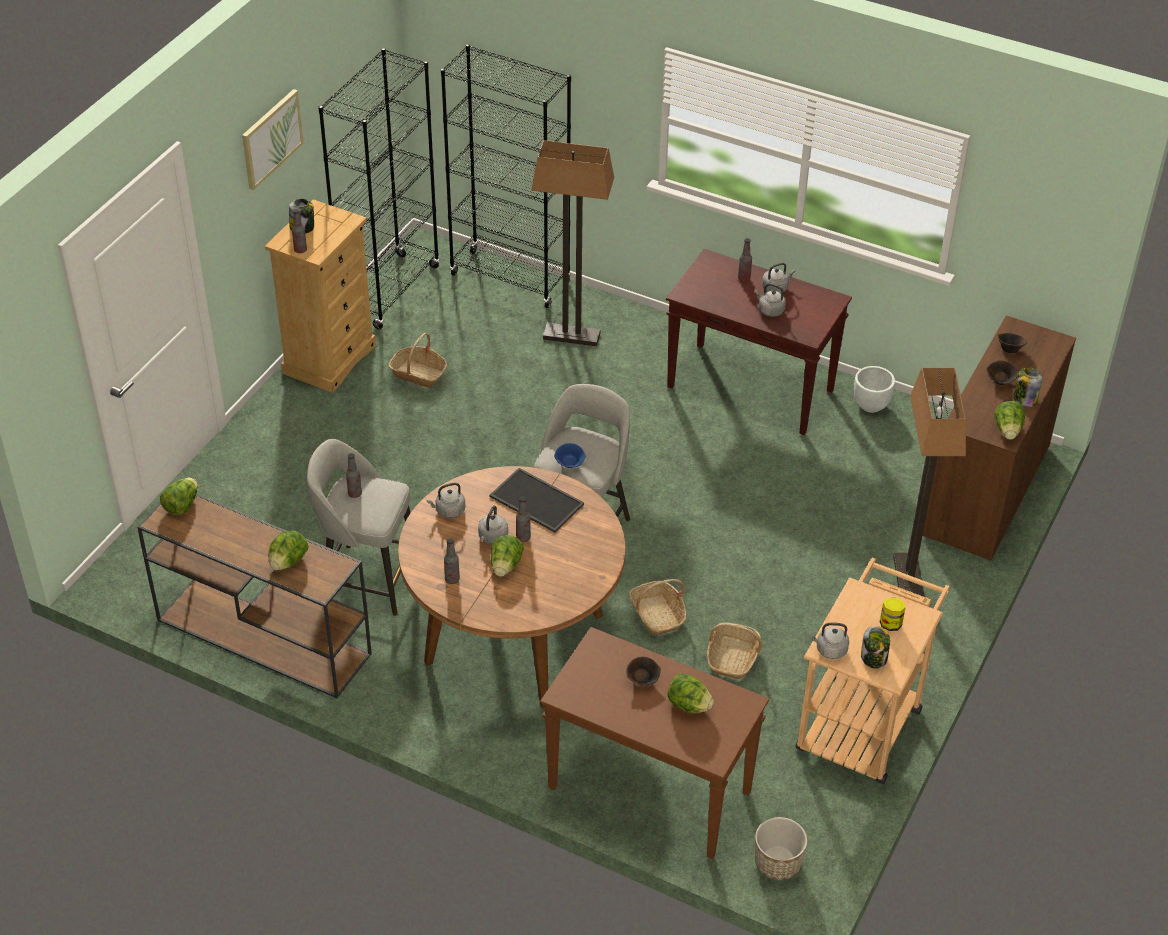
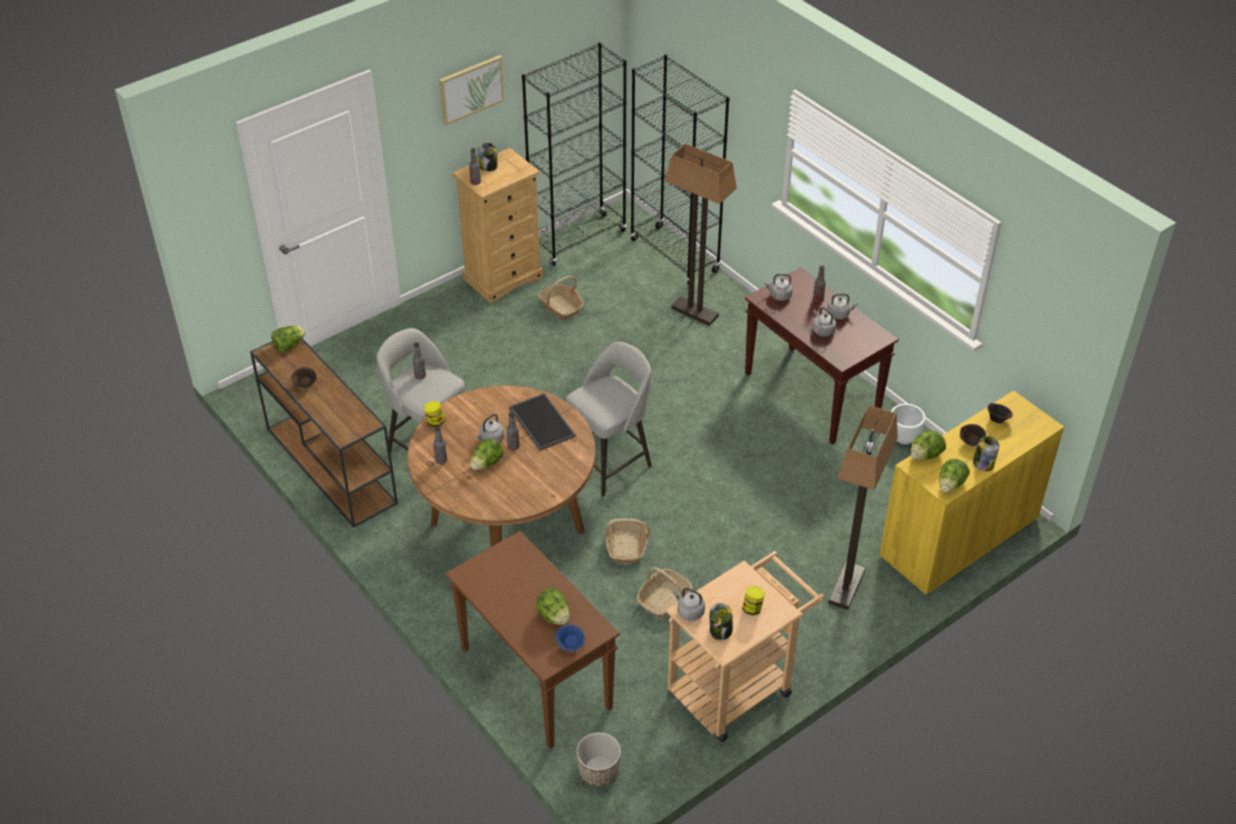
camera: 25 degrees right, 0 degrees up
lettuce [268,530,309,570] -> lettuce moved to [911,431,946,460]
grey kettle [427,483,465,518] -> grey kettle moved to [764,274,793,301]
blue bowl [554,443,586,468] -> blue bowl moved to [555,625,584,651]
brown bowl [626,657,661,686] -> brown bowl moved to [291,367,317,388]
brown cabinet [922,315,1076,562] -> yellow cabinet [879,390,1064,596]
none -> jar [424,401,445,427]

